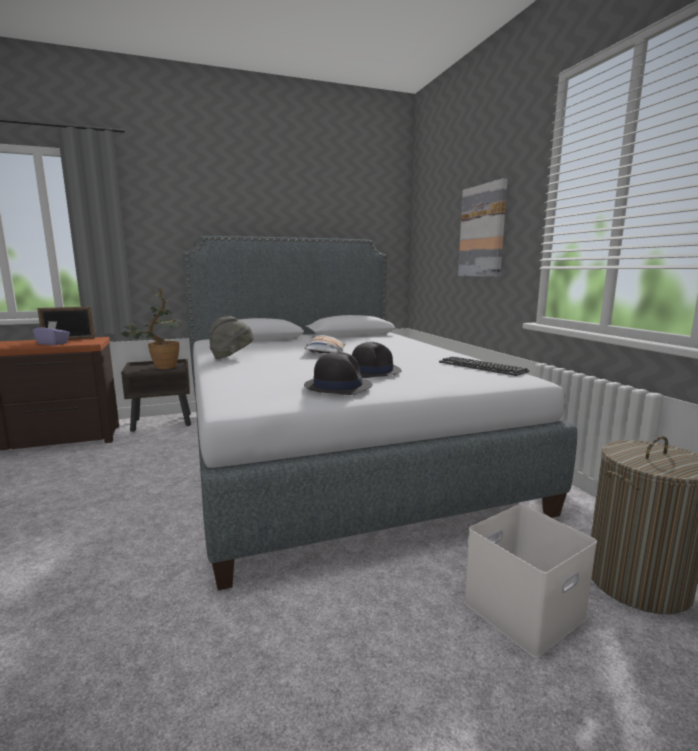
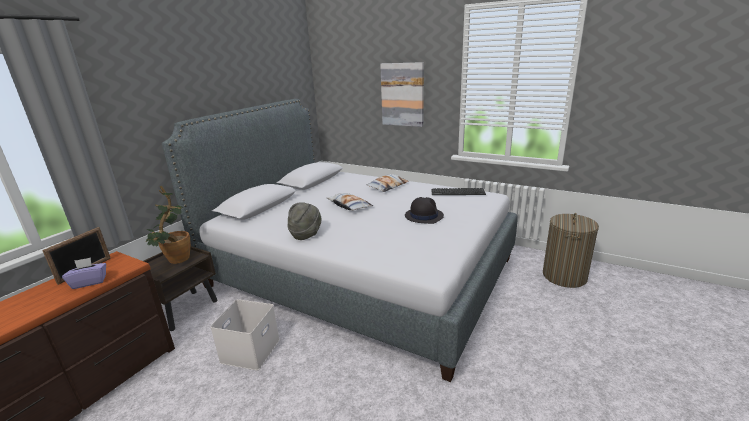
camera: 40 degrees left, 10 degrees up
black hat [304,352,373,395] -> none
white storage box [464,504,597,658] -> white storage box moved to [210,299,280,370]
none -> pillow [366,174,408,192]

